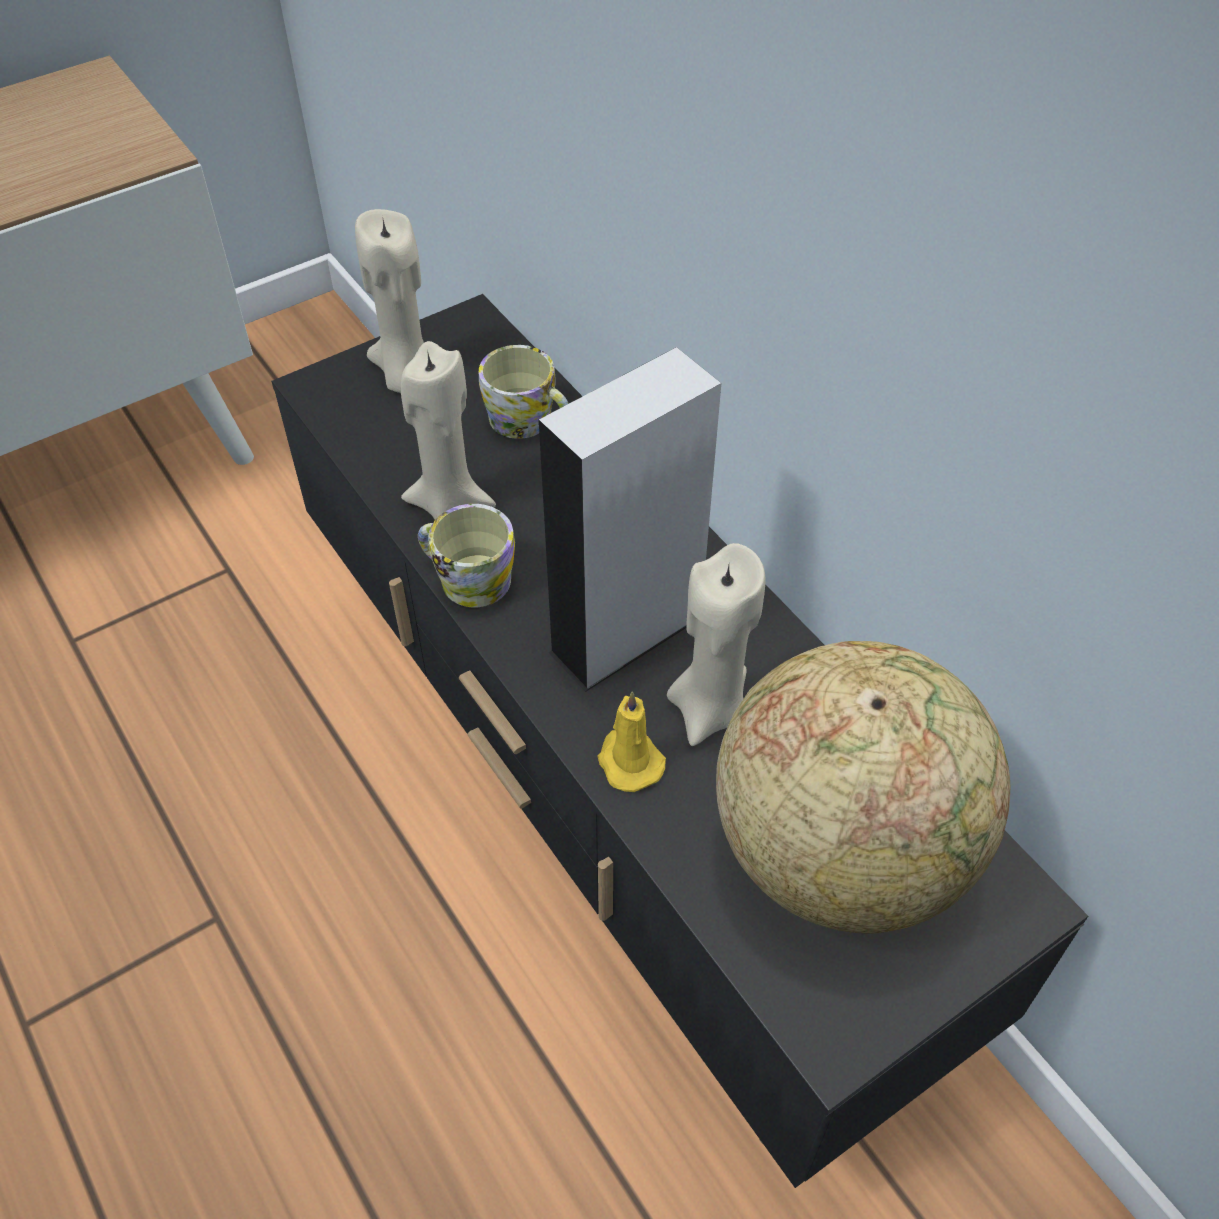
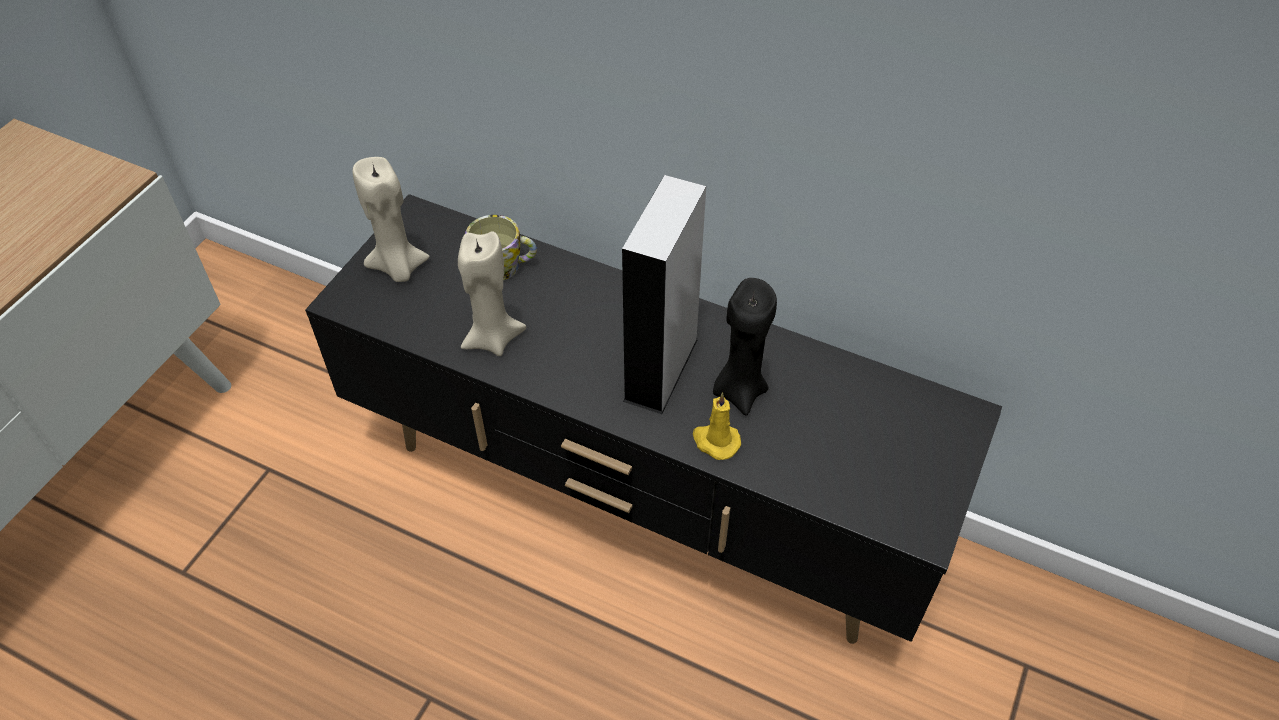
camera: 30 degrees left, 0 degrees up
mug [418,504,515,607] -> none
beige candle [667,543,766,746] -> black candle [713,278,777,416]
globe [716,641,1010,934] -> none

